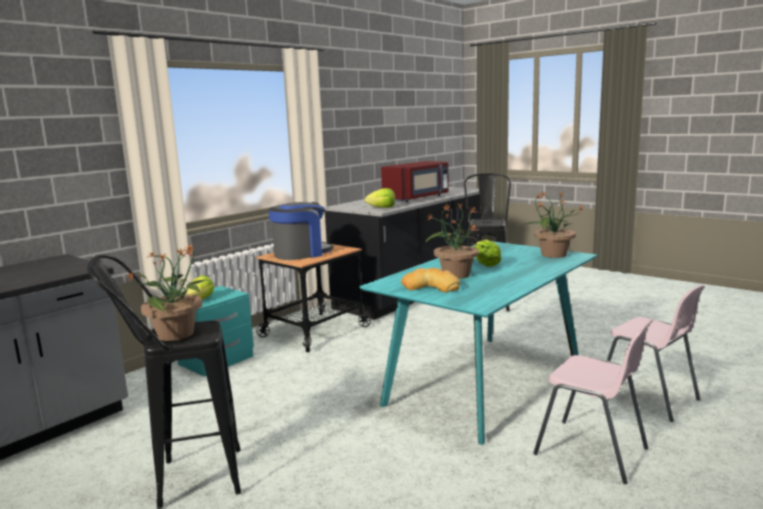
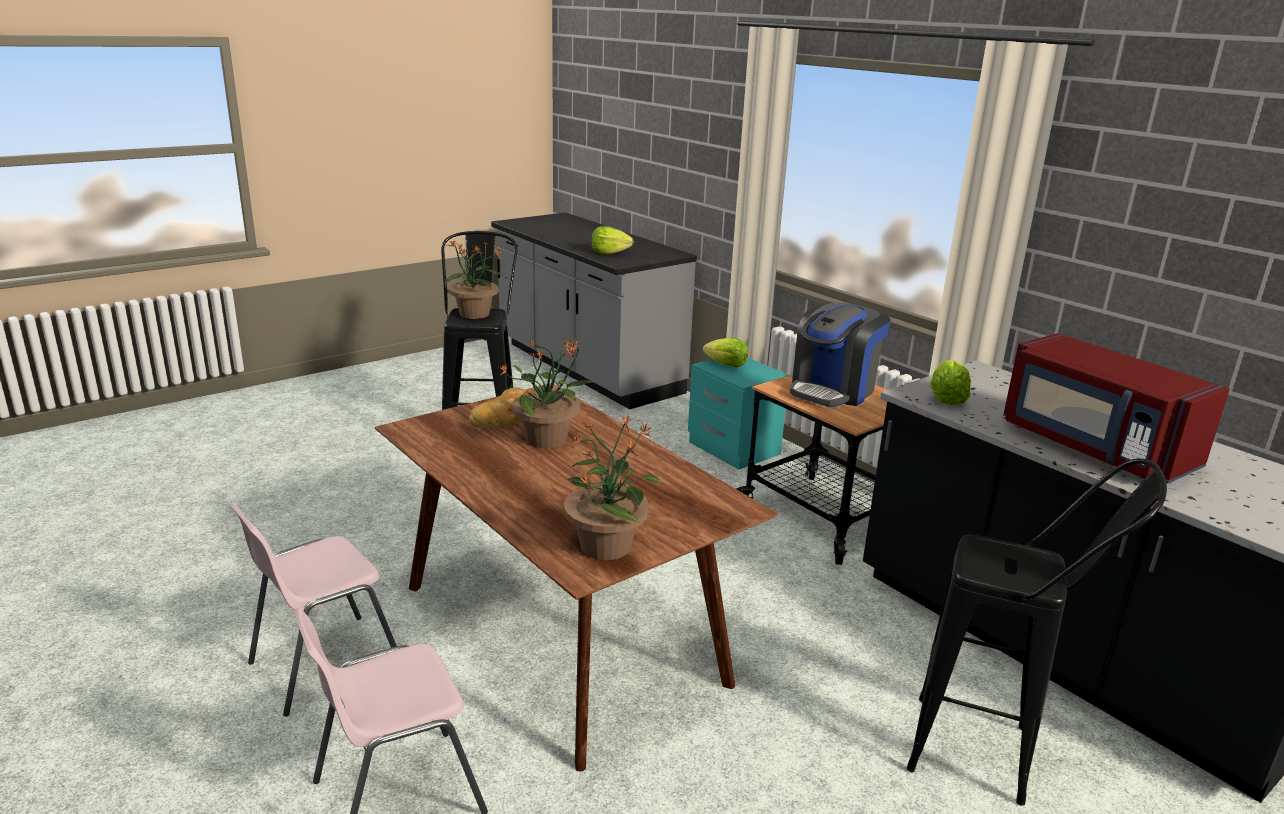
camera: 100 degrees right, 10 degrees up
coffee machine [269,202,334,260] -> coffee machine turned 60 degrees clockwise [790,303,891,407]
turquoise dining table [359,241,598,445] -> brown dining table [375,383,778,771]
lettuce [474,239,501,267] -> lettuce moved to [592,226,634,254]

